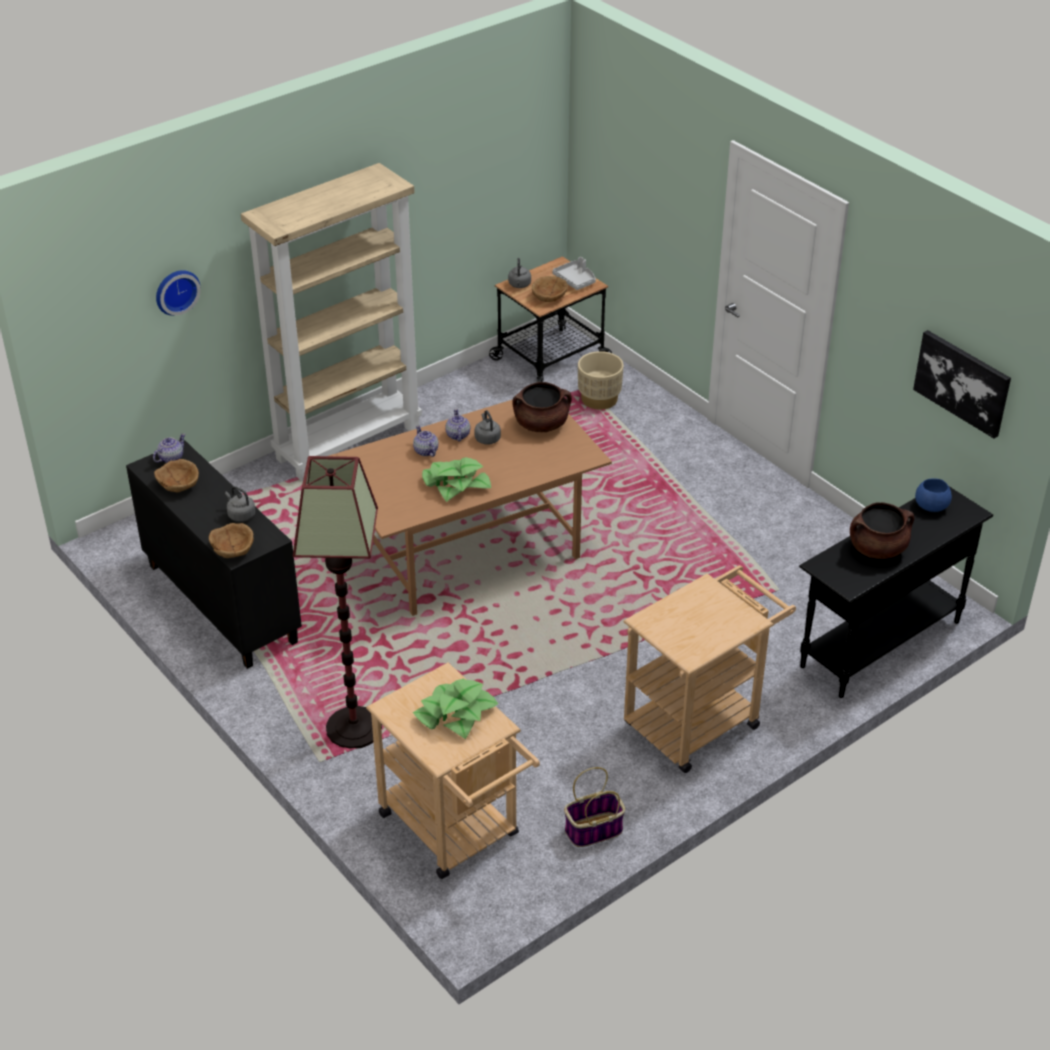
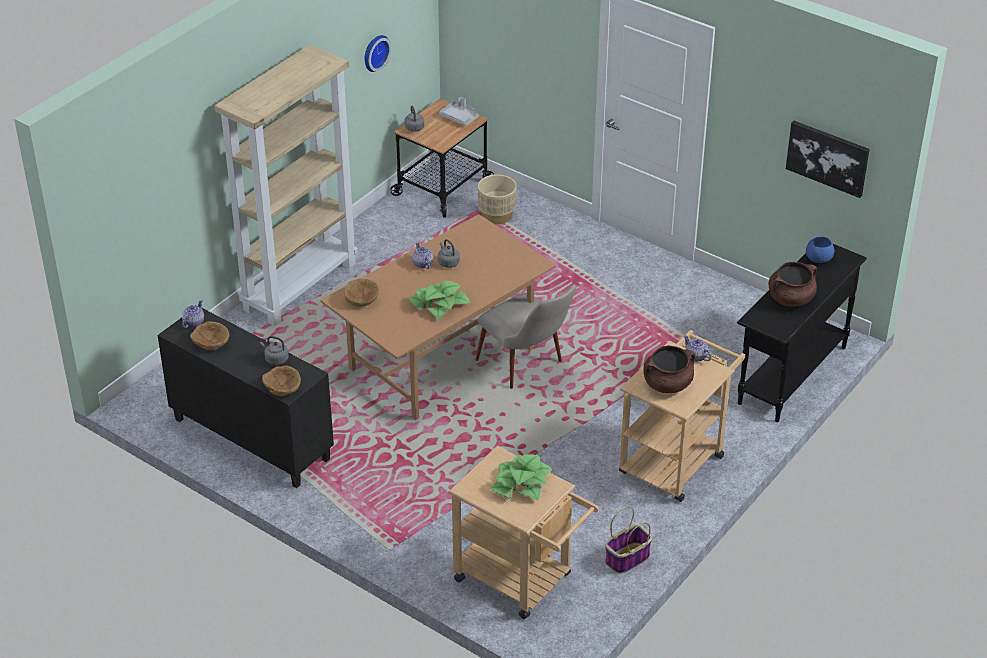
camera: 15 degrees left, 0 degrees up
wall clock [156,270,201,316] -> wall clock moved to [365,35,391,72]
floor lamp [293,456,382,749] -> none
teapot [413,425,439,457] -> teapot moved to [684,335,712,362]
brown cooking pot [512,382,572,432] -> brown cooking pot moved to [643,346,695,393]
brown bowl [532,276,568,302] -> brown bowl moved to [344,279,379,307]
none -> beige chair [475,285,576,389]

